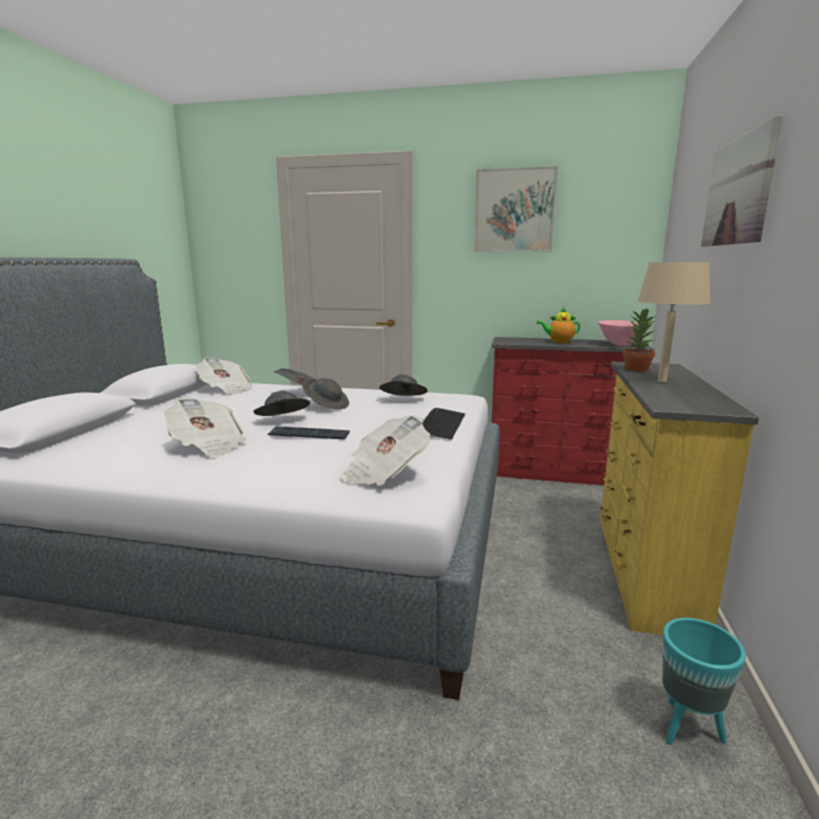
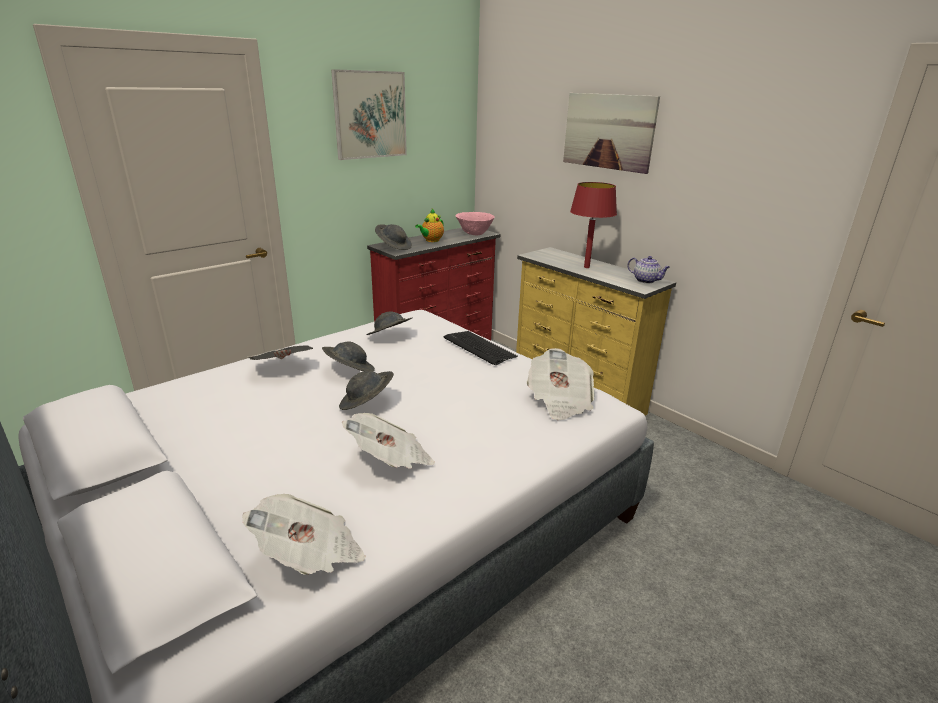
camera: 55 degrees left, 10 degrees up
newspaper [196,357,252,395] -> newspaper moved to [242,494,366,575]
keyboard [268,426,350,440] -> none
potted plant [622,307,657,371] -> none
beige table lamp [637,262,711,382] -> red table lamp [570,182,617,268]
turquoise planter [662,618,746,745] -> none
none -> grey hat [375,224,412,250]
none -> teapot [628,256,670,283]

